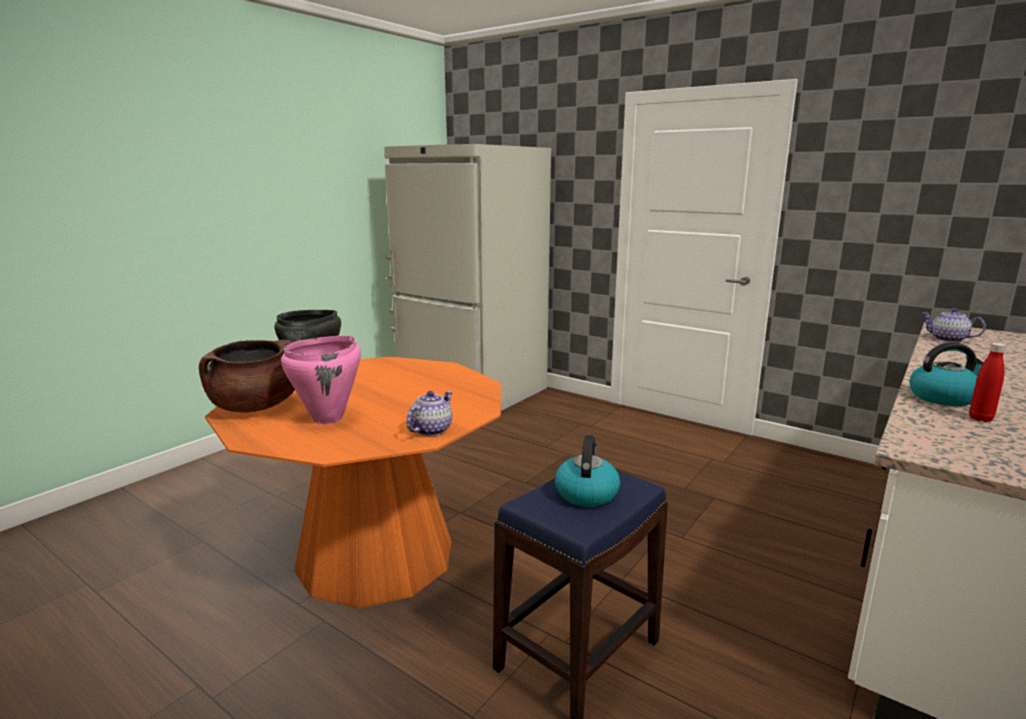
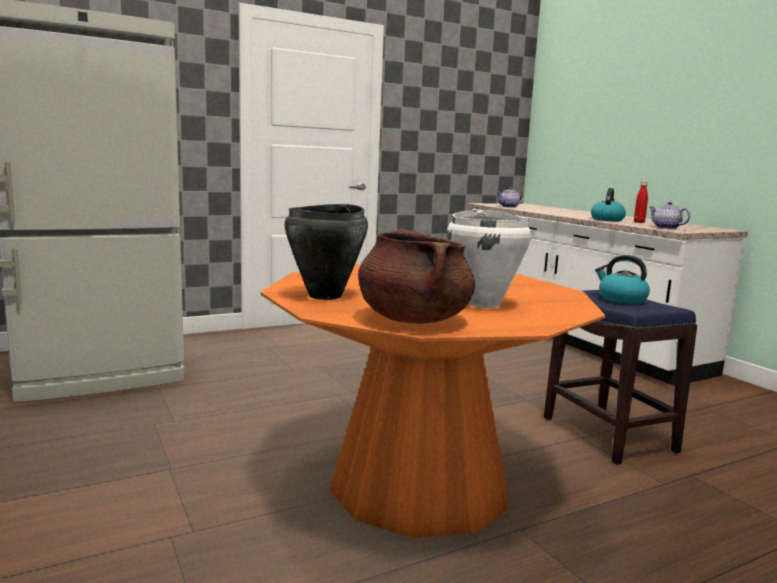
camera: 65 degrees left, 5 degrees down
pink cooking pot [281,336,361,424] -> white cooking pot [447,210,532,308]
teapot [406,391,452,436] -> teapot moved to [649,202,690,229]

